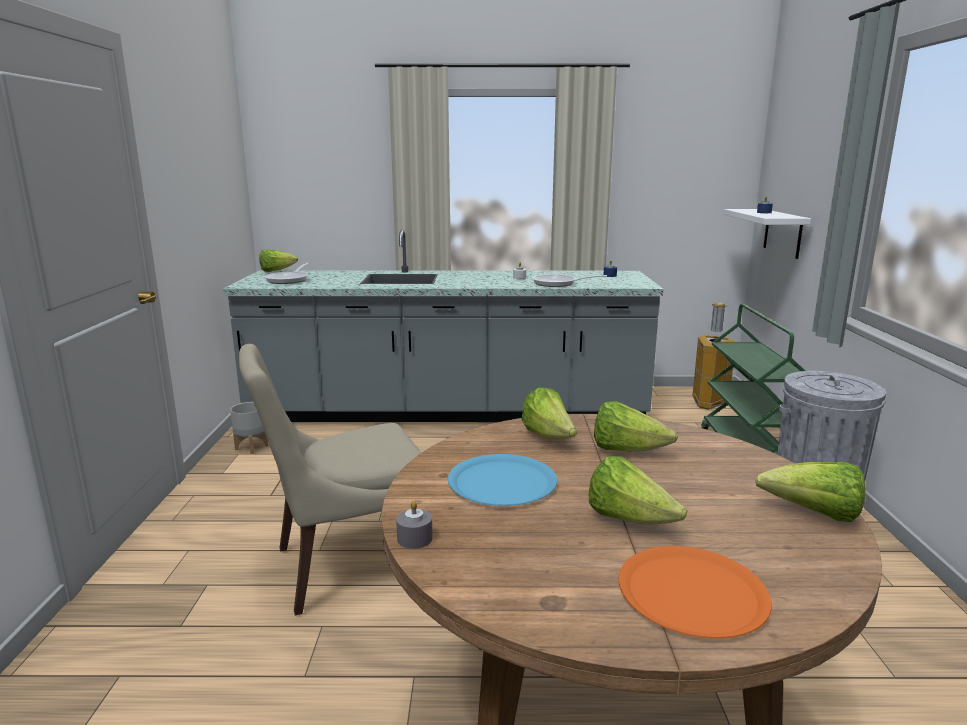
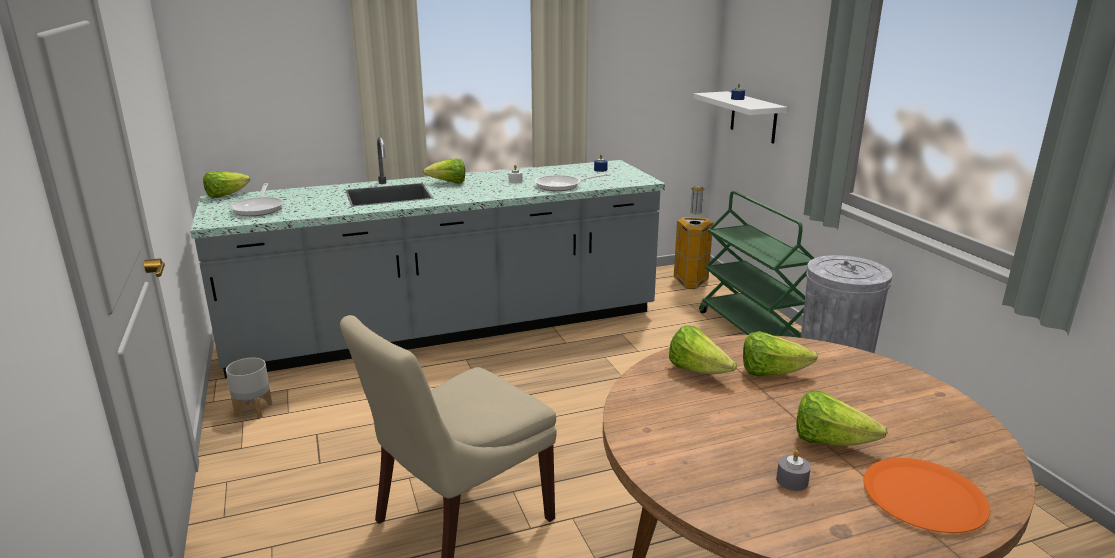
camera: 20 degrees left, 5 degrees up
grey candle [396,501,433,549] -> grey candle moved to [776,450,811,491]
blue plate [448,454,557,506] -> none
lettuce [755,462,866,522] -> lettuce moved to [423,158,465,184]

